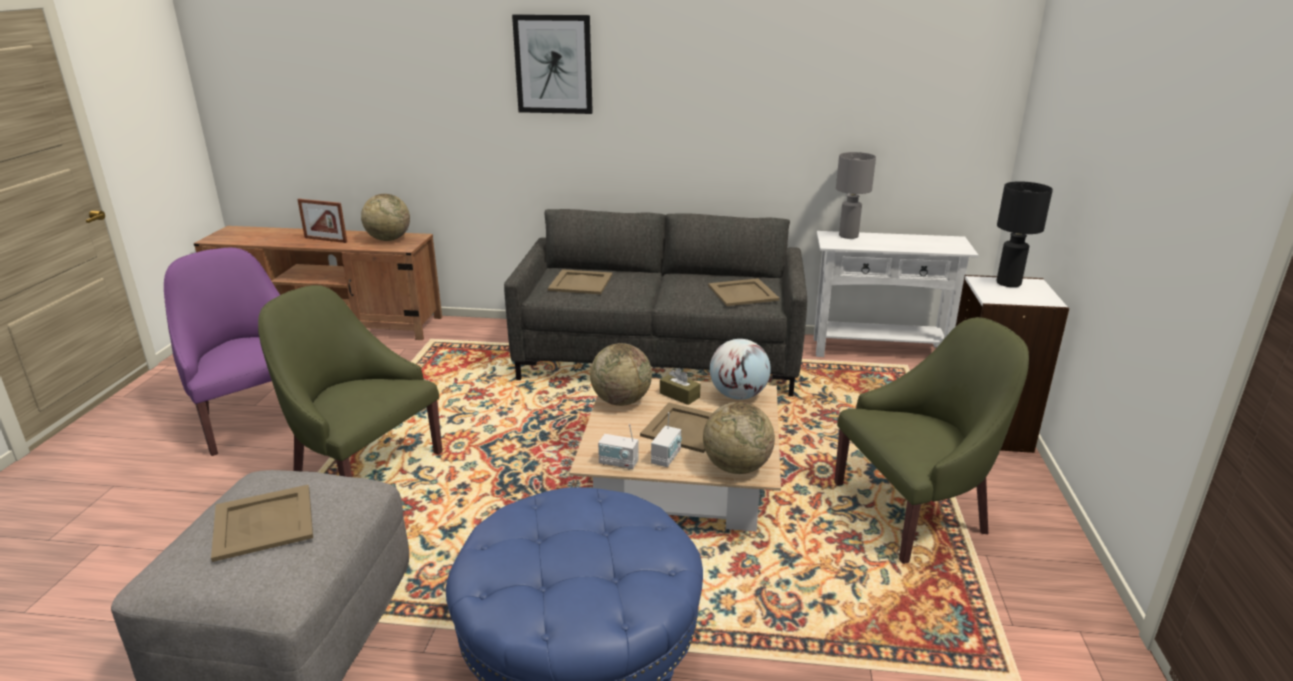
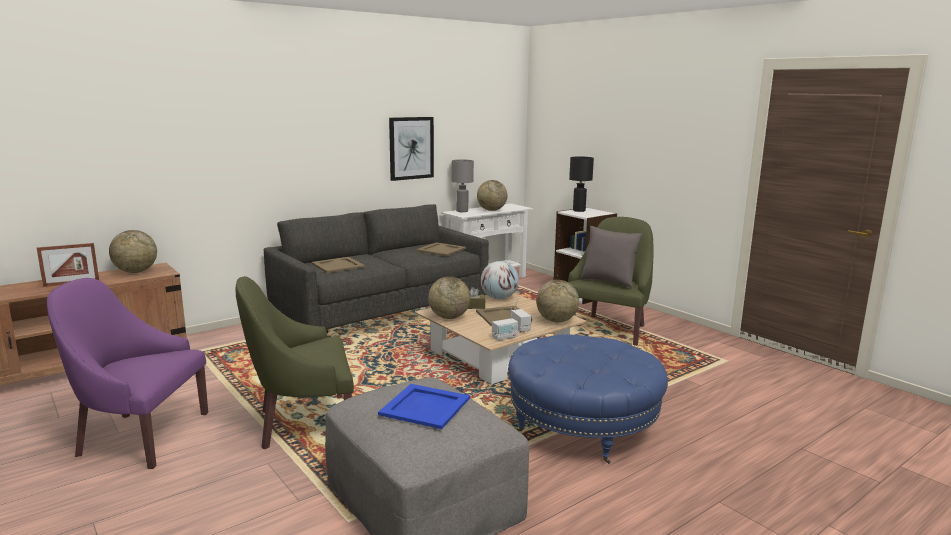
camera: 45 degrees left, 10 degrees down
beige tray [211,485,313,562] -> blue tray [378,384,470,429]
picture [512,14,593,114] -> picture moved to [389,117,434,181]
none -> globe [477,180,507,211]
none -> grey pillow [580,226,643,288]

